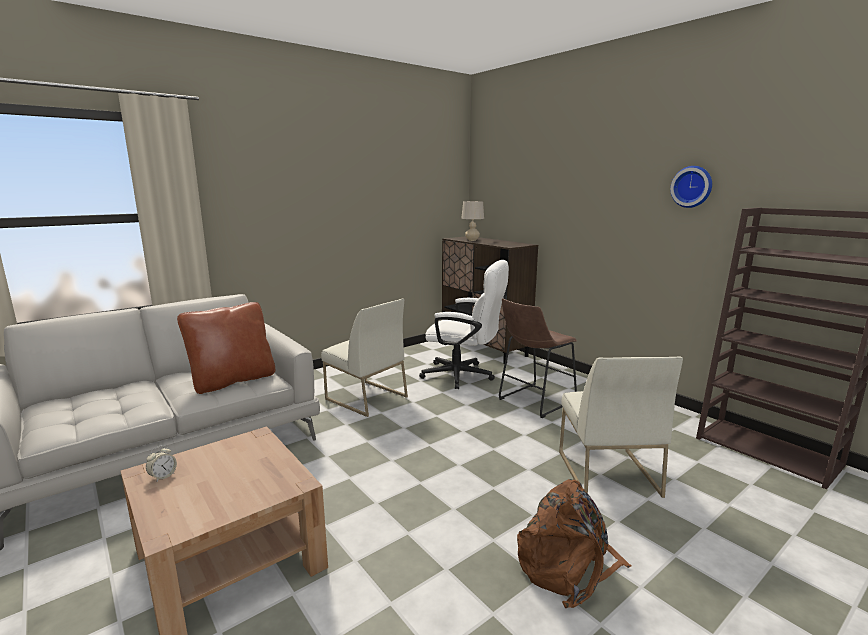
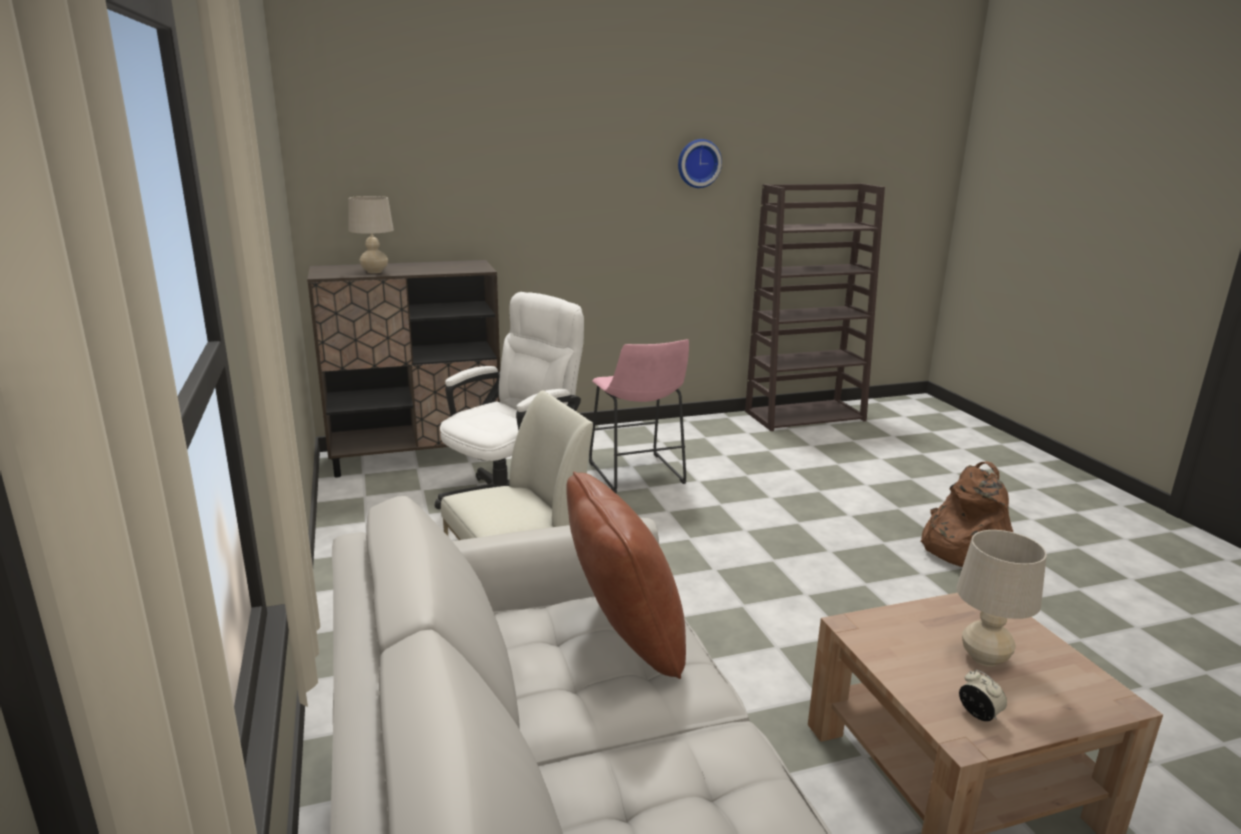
camera: 70 degrees left, 5 degrees up
brown stool [499,298,577,418] -> pink stool [589,339,689,493]
white chair [559,356,683,498] -> none
none -> beige table lamp [956,530,1047,667]

